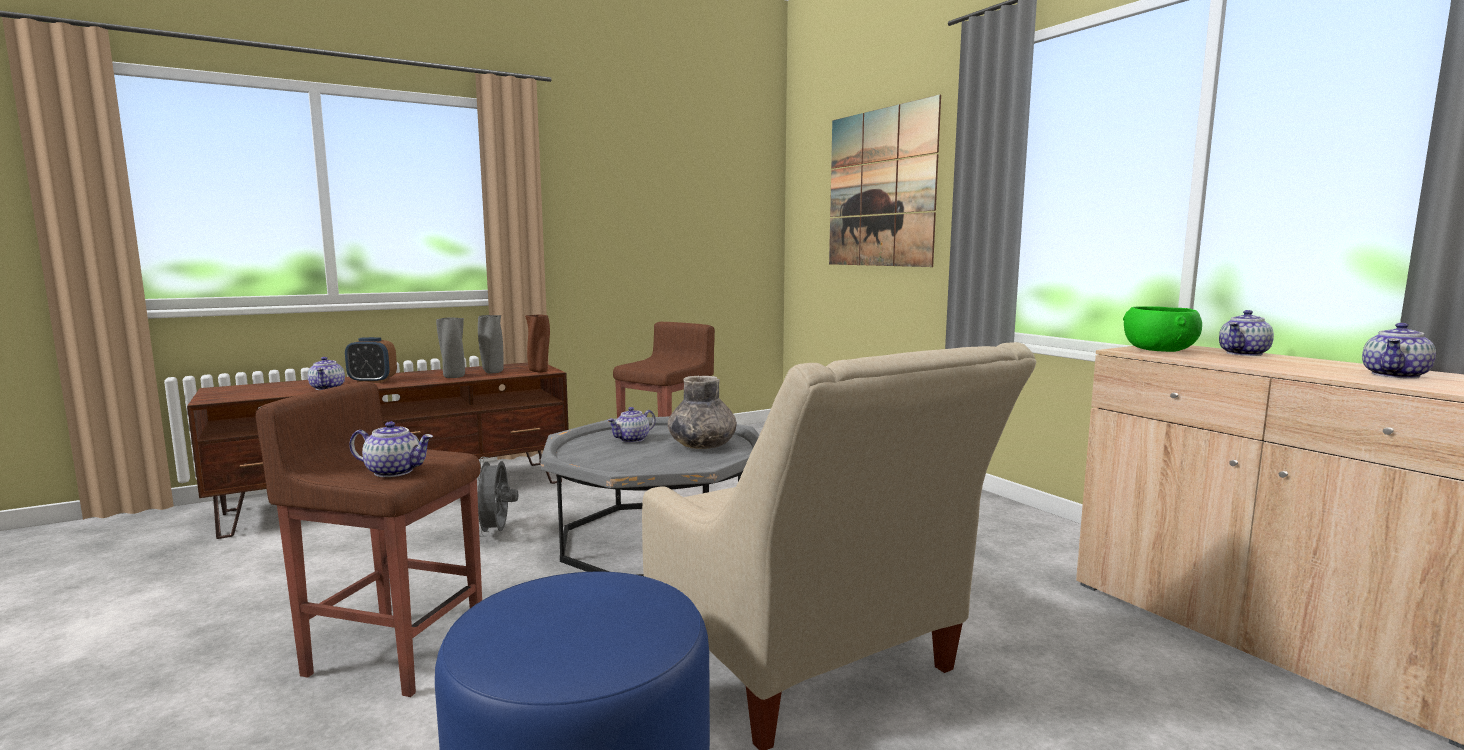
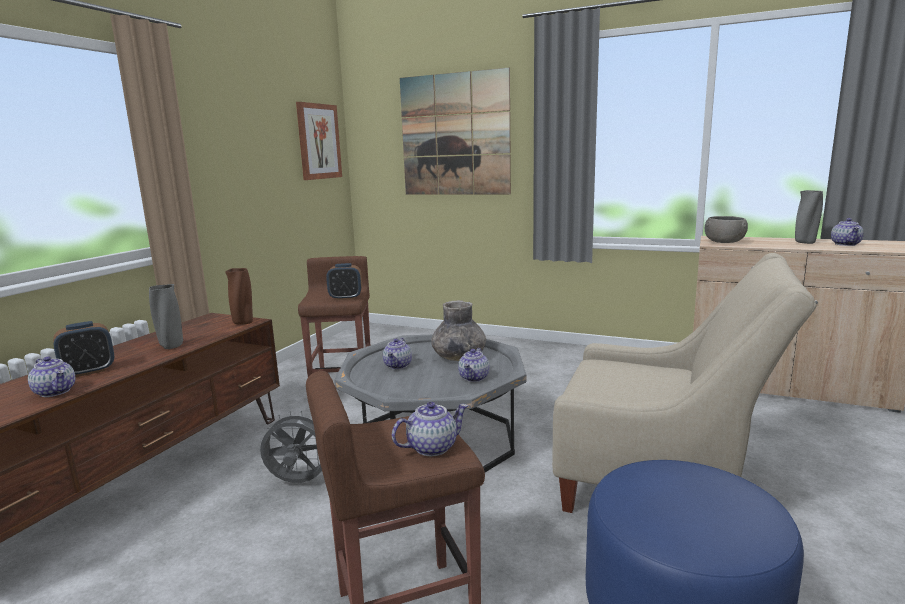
camera: 35 degrees left, 5 degrees up
grey fan [477,457,518,537] -> grey fan turned 135 degrees clockwise [260,411,322,483]
grey vase [478,315,504,374] -> grey vase moved to [795,190,823,244]
green bowl [1123,306,1202,352] -> grey bowl [705,216,748,243]
teapot [1219,310,1274,356] -> teapot moved to [458,348,490,382]
none -> picture [296,102,342,180]
none -> alarm clock [326,263,362,300]

